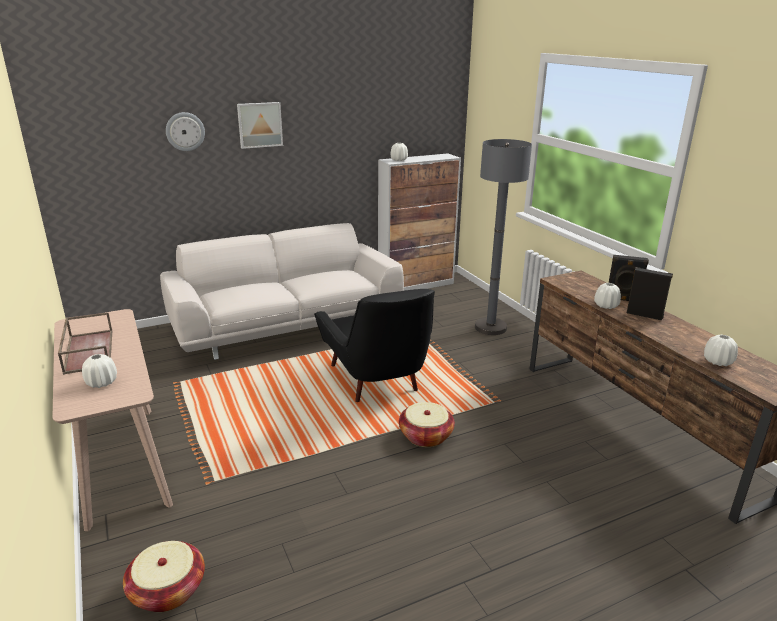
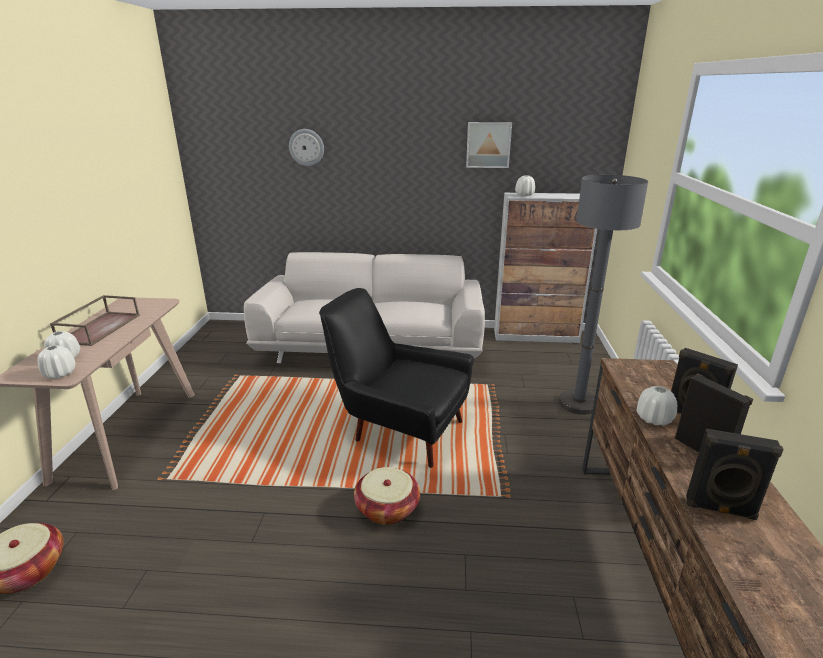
camera: 30 degrees right, 0 degrees up
picture [237,102,283,149] -> picture moved to [466,122,512,168]
black armchair [314,289,435,402] -> black armchair turned 105 degrees clockwise [319,288,474,468]
white vase [704,334,738,366] -> white vase moved to [37,345,76,379]
none -> black speaker [686,429,784,520]

